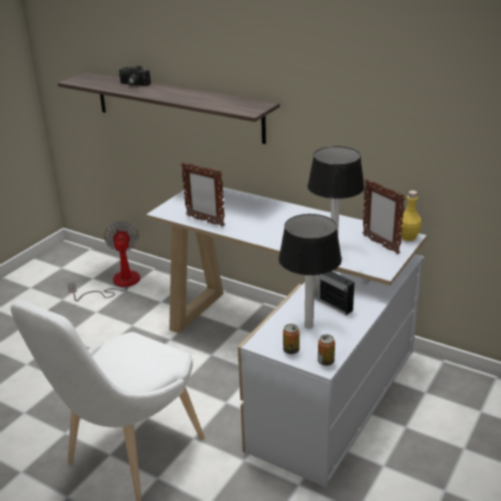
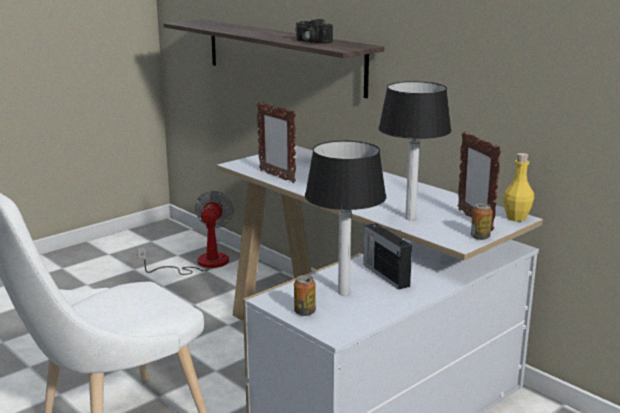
camera: 15 degrees right, 10 degrees down
camera [119,66,151,86] -> camera moved to [295,19,333,44]
can [318,334,335,366] -> can moved to [471,203,493,240]

